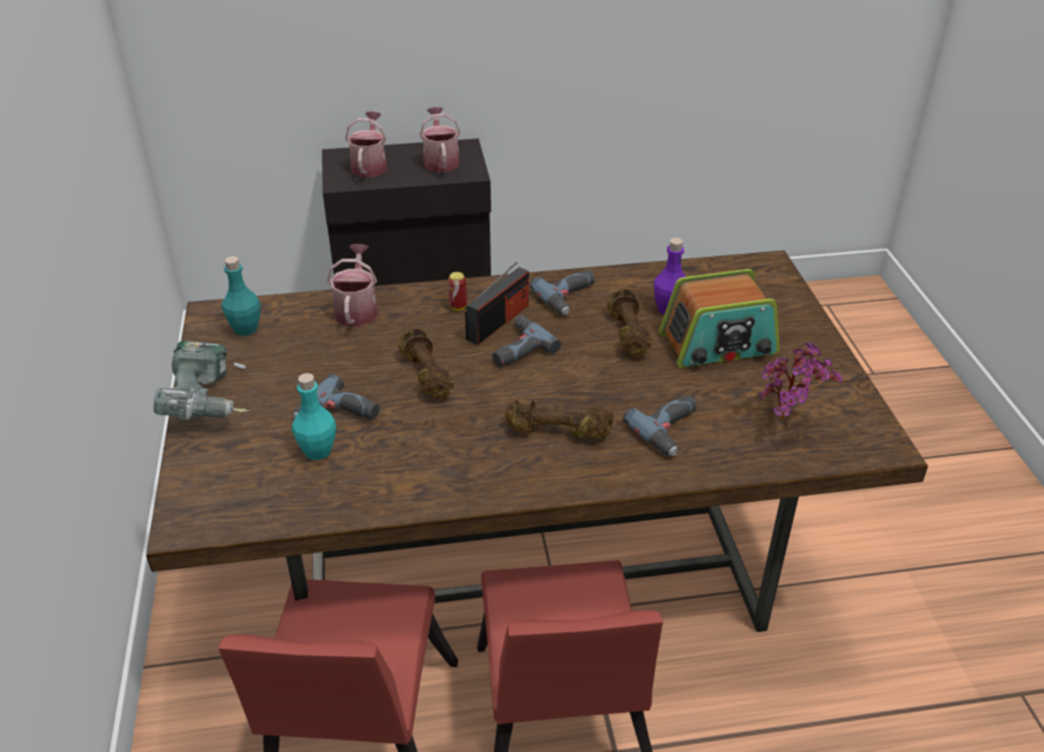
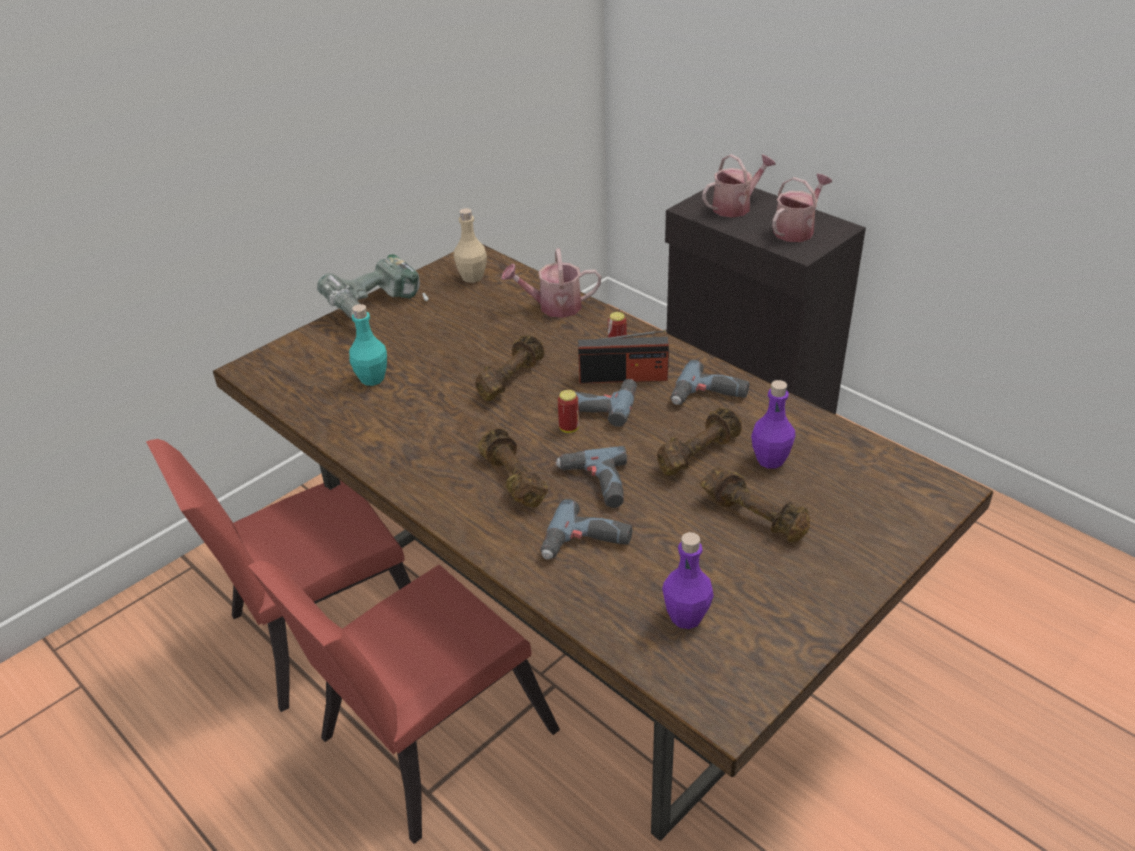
camera: 55 degrees right, 0 degrees up
turquoise bottle [222,256,261,336] -> beige bottle [454,208,487,283]
power drill [294,374,380,420] -> power drill moved to [555,446,627,508]
watering can [327,244,378,326] -> watering can turned 150 degrees counterclockwise [501,248,601,318]
radio [659,269,780,368] -> brown dumbbell [700,466,810,543]
potted plant [759,343,843,421] -> purple bottle [662,532,714,629]
none -> can [558,390,579,433]

